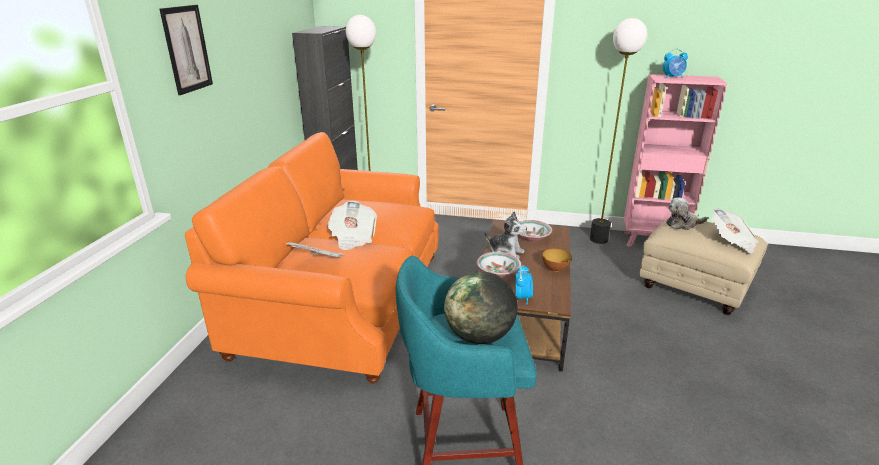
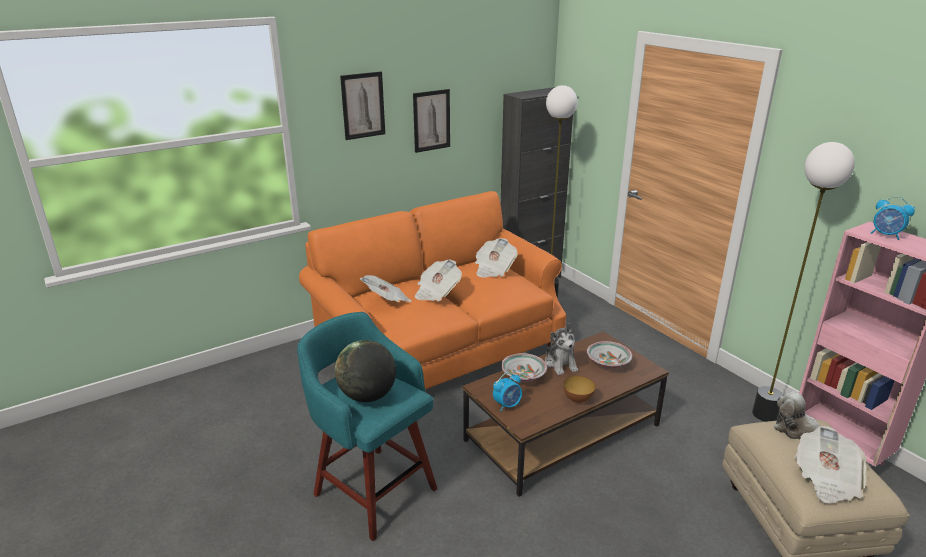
camera: 45 degrees right, 0 degrees up
none -> picture [413,89,450,153]
none -> newspaper [475,238,518,277]

